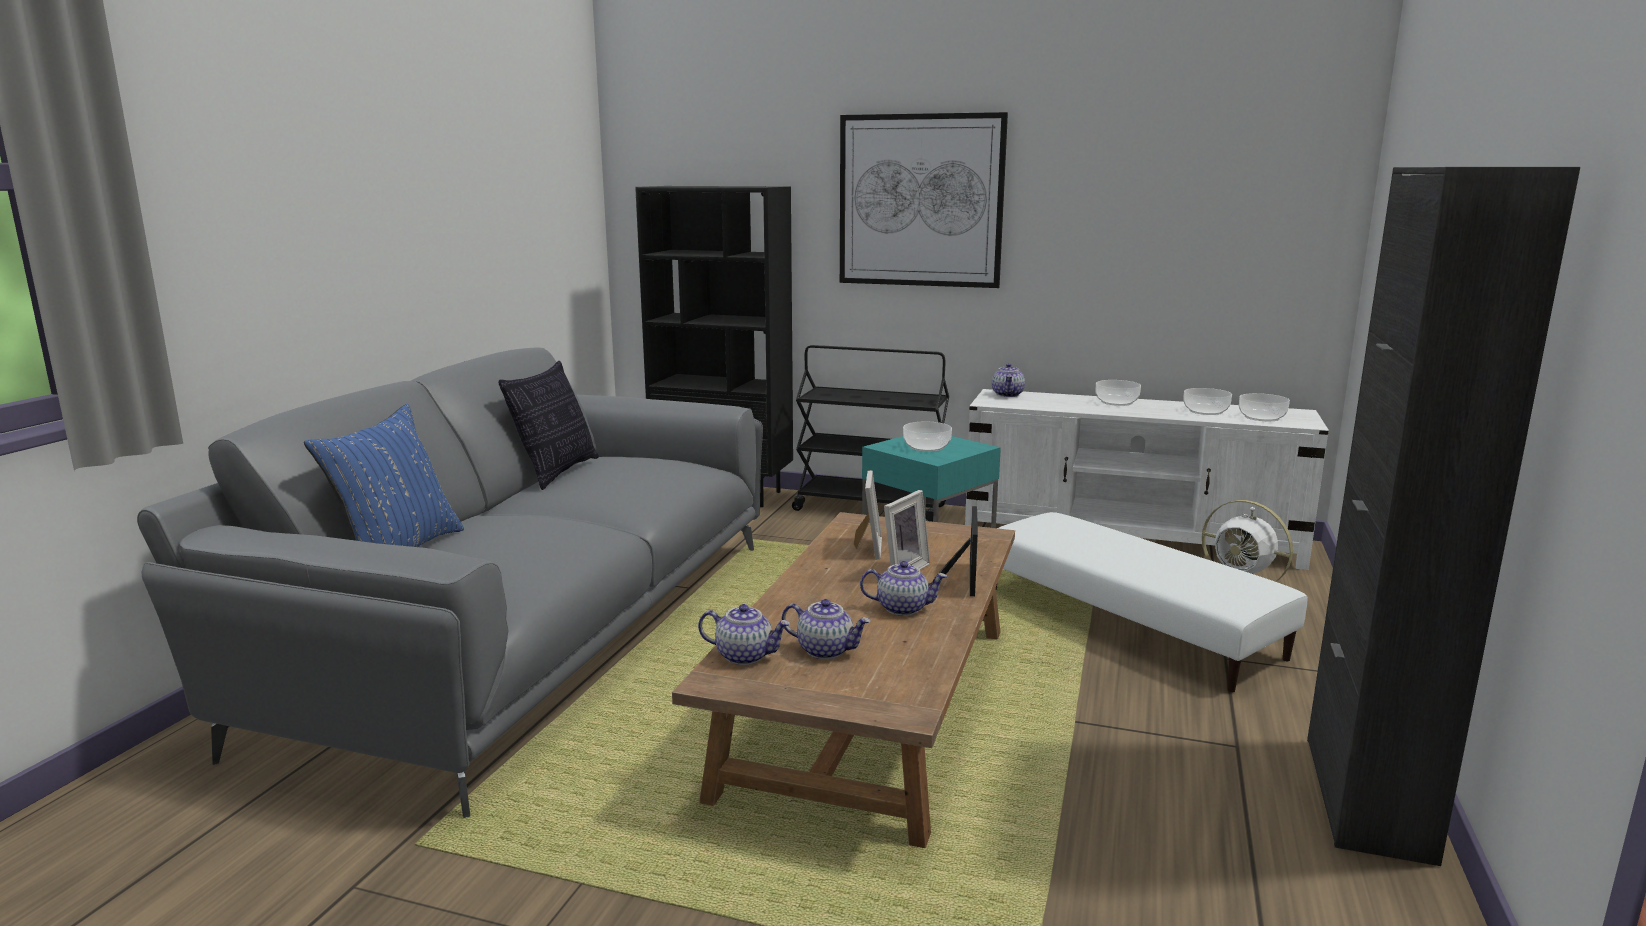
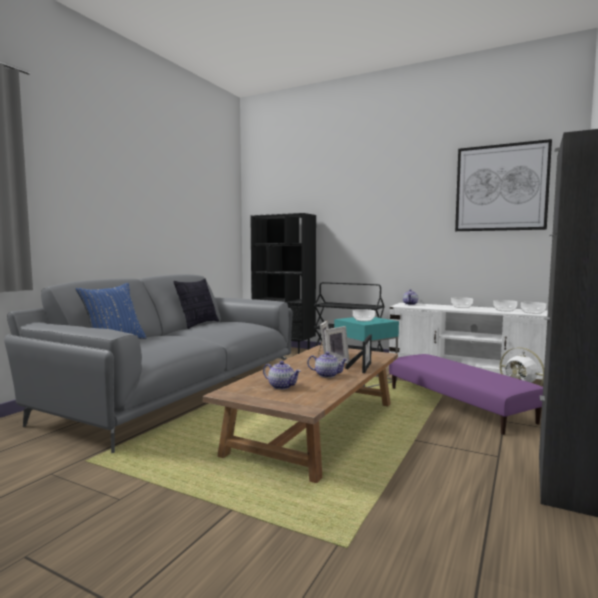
camera: 10 degrees right, 10 degrees down
teapot [698,604,790,665] -> none
picture [840,112,1008,288] -> picture moved to [455,139,552,231]
white ottoman [996,512,1308,693] -> purple ottoman [389,354,543,435]

